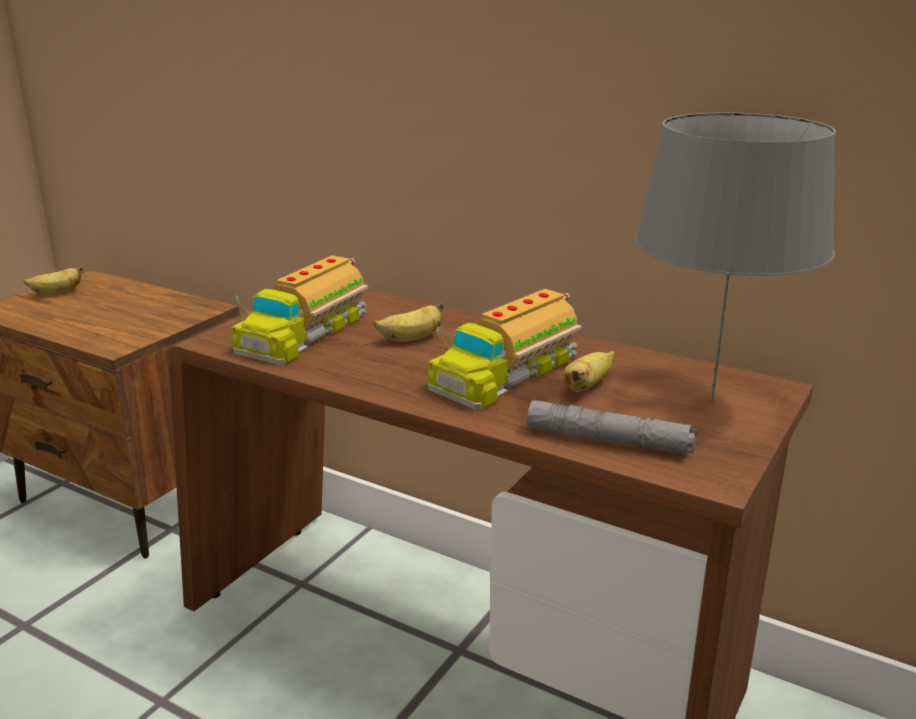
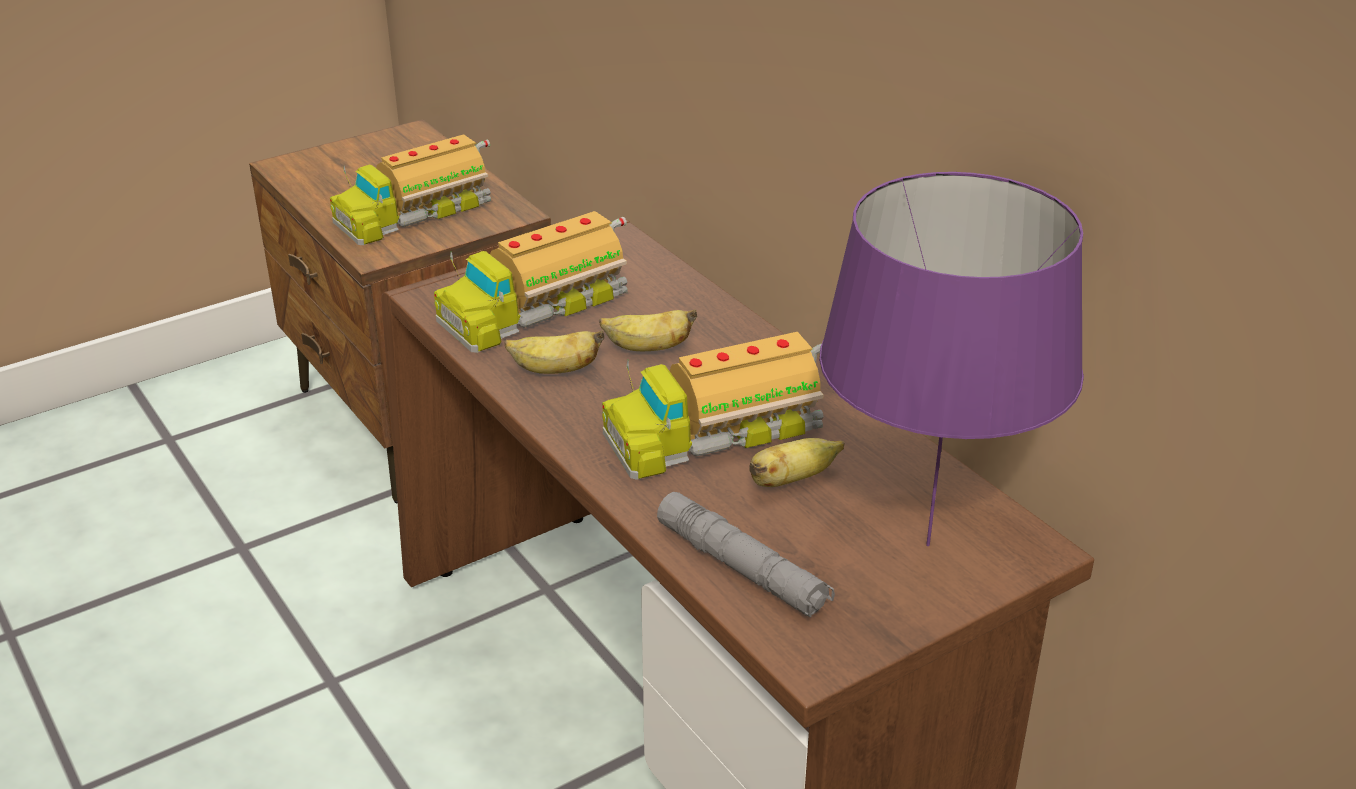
camera: 25 degrees right, 10 degrees up
banana [24,266,83,295] -> banana moved to [504,330,604,374]
grey table lamp [635,112,836,401] -> purple table lamp [819,172,1084,546]
none -> toy truck [330,134,491,245]

